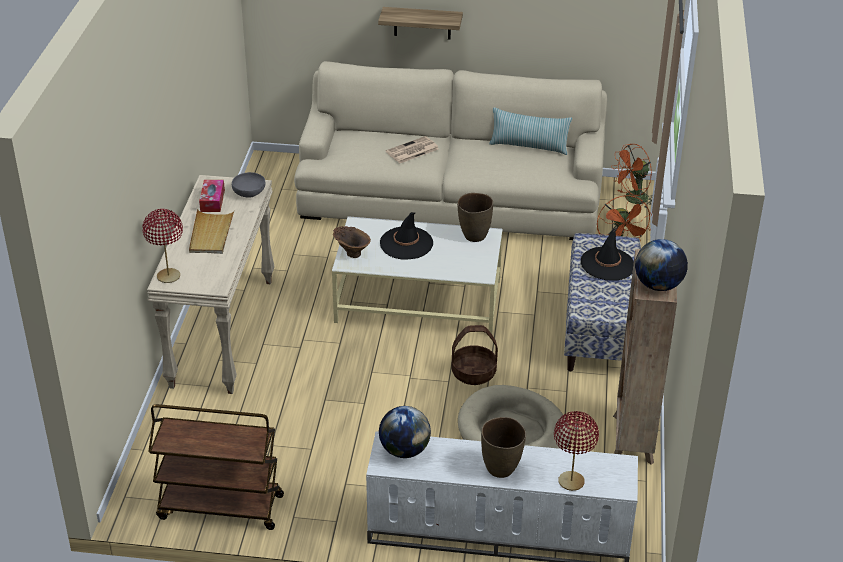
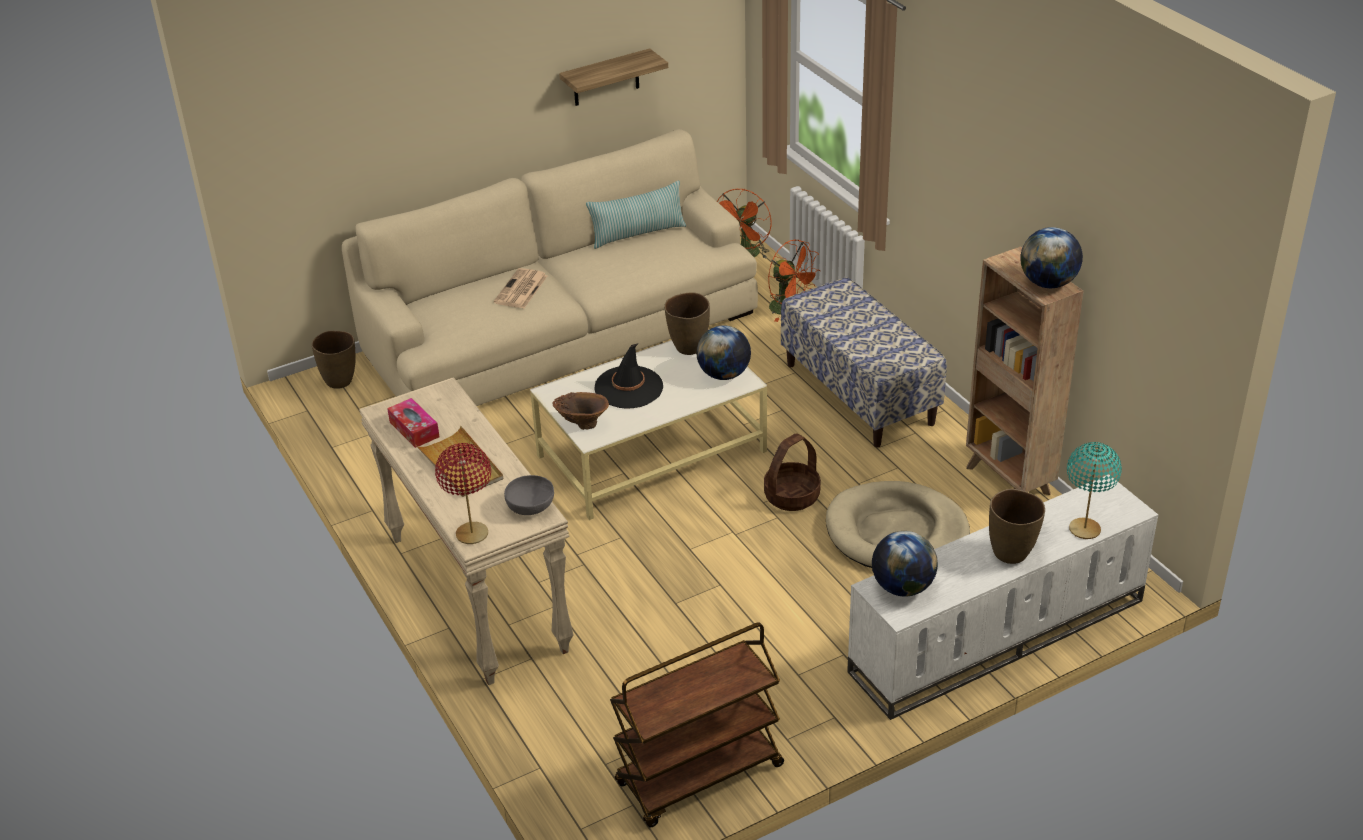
camera: 35 degrees left, 0 degrees up
grey bowl [232,172,266,197] -> grey bowl moved to [504,475,554,515]
shelf [378,7,463,40] -> shelf moved to [559,48,668,106]
red table lamp [554,411,599,491] -> turquoise table lamp [1067,442,1122,539]
black hat [581,227,634,280] -> none
none -> brown vase [312,330,355,389]
none -> globe [696,325,751,380]

